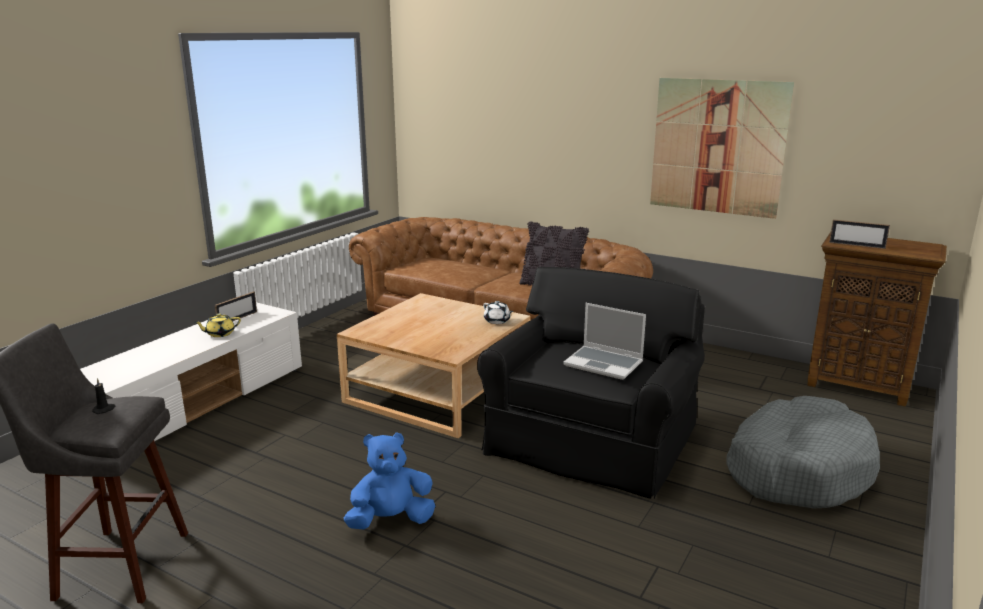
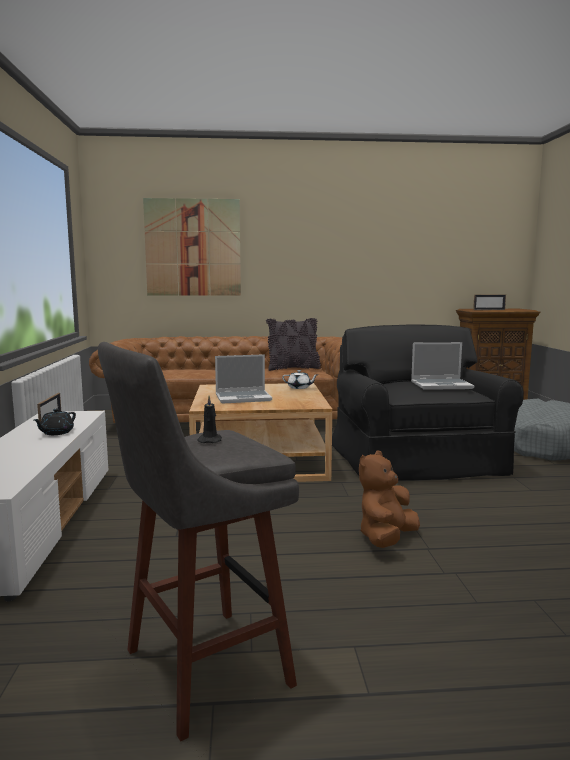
camera: 35 degrees left, 10 degrees down
yellow teapot [194,313,241,337] -> black teapot [34,409,76,435]
blue plush toy [344,432,435,530] -> brown plush toy [359,451,420,548]
picture [650,78,794,219] -> picture moved to [143,198,241,296]
none -> laptop [215,354,272,404]

